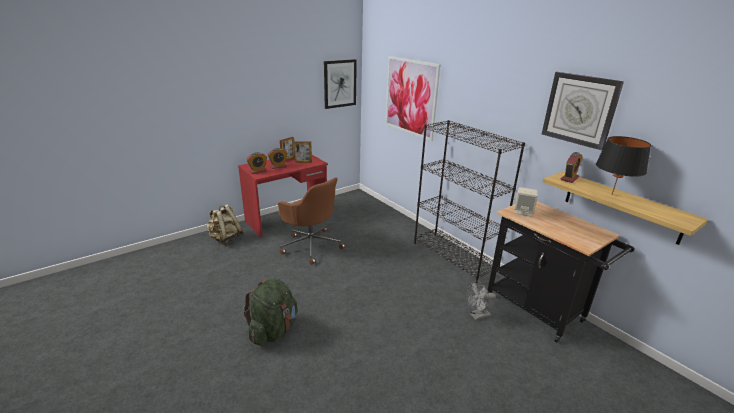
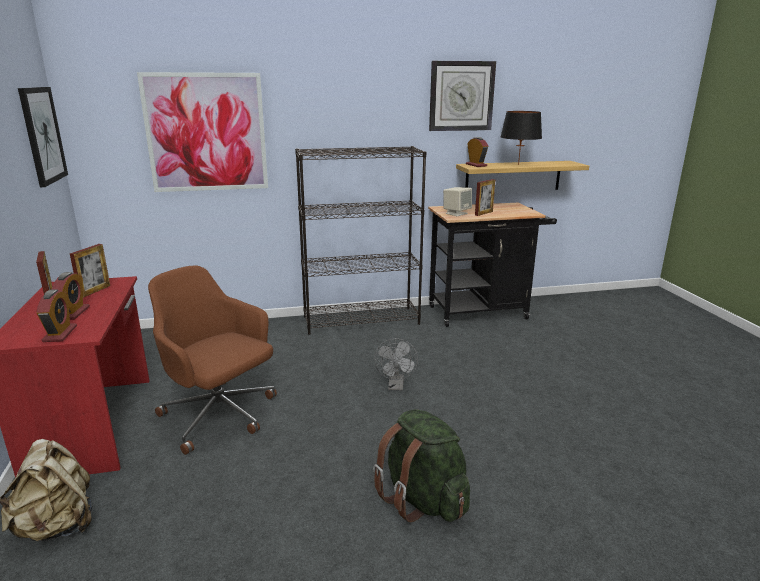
camera: 65 degrees left, 5 degrees down
brown office chair [278,177,345,265] -> brown office chair turned 120 degrees counterclockwise [148,265,277,455]
grey fan [466,281,496,320] -> grey fan moved to [374,338,418,390]
none -> picture frame [475,179,495,216]

